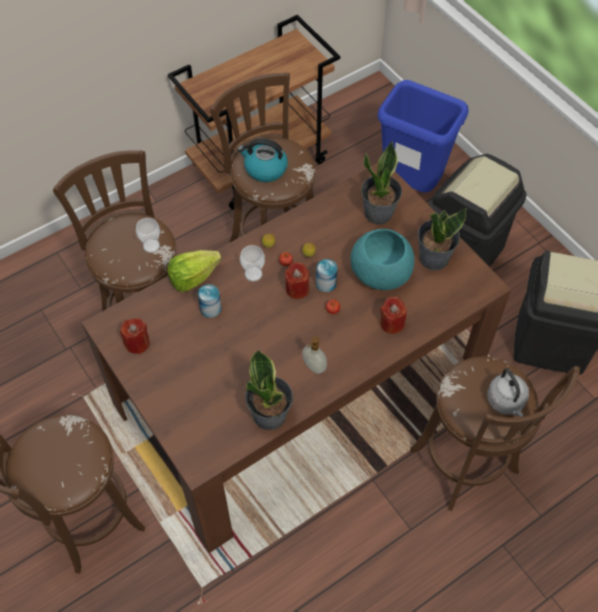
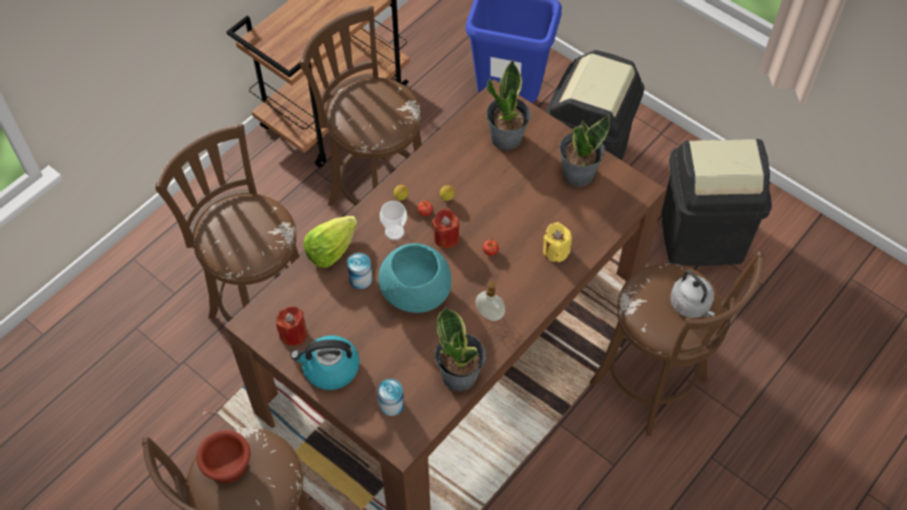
camera: 15 degrees left, 0 degrees up
cup [136,218,160,253] -> none
kettle [237,138,288,182] -> kettle moved to [291,335,360,390]
can [316,259,337,292] -> can moved to [377,379,404,416]
turquoise bowl [350,229,414,290] -> turquoise bowl moved to [378,243,451,313]
red candle [380,297,407,334] -> yellow candle [543,222,572,262]
none -> brown bowl [197,430,250,483]

